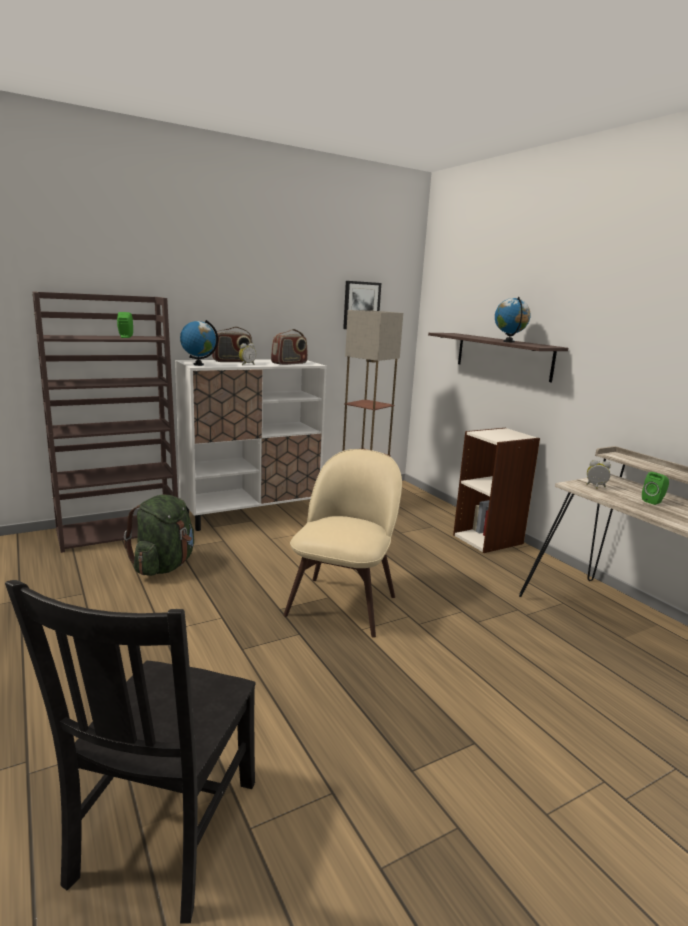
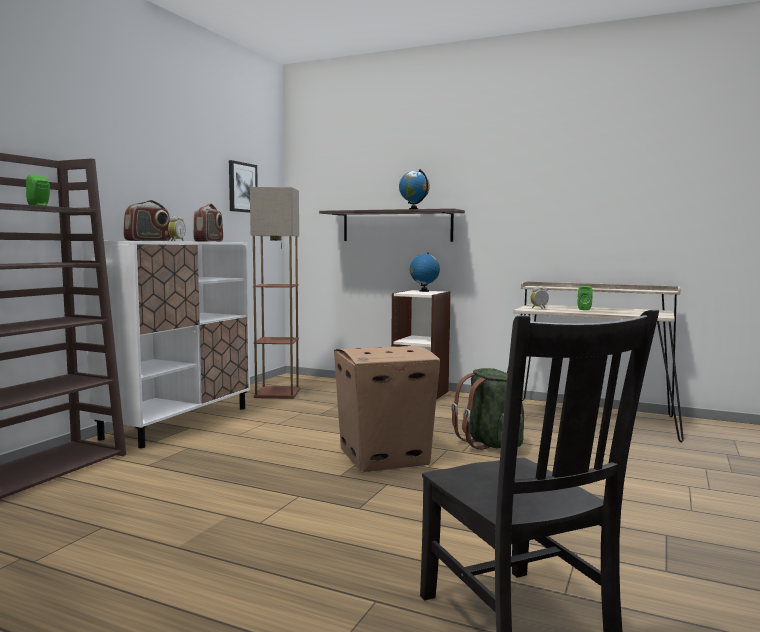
camera: 35 degrees left, 10 degrees down
green backpack [124,495,194,576] -> green backpack moved to [451,368,524,450]
globe [180,320,218,366] -> globe moved to [410,253,440,292]
beige chair [283,449,402,638] -> cardboard box [334,346,440,472]

